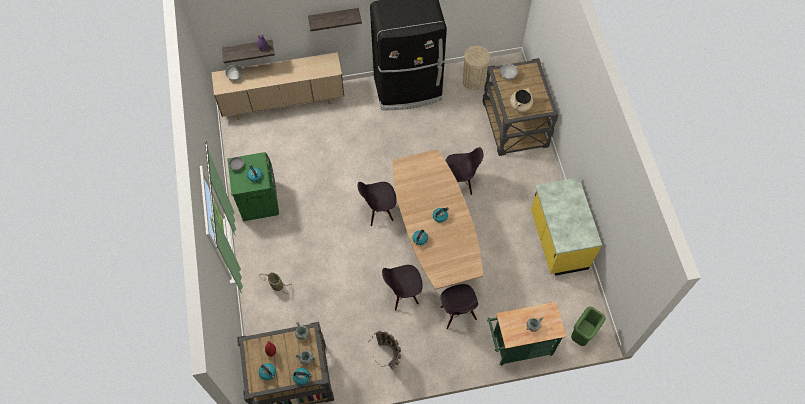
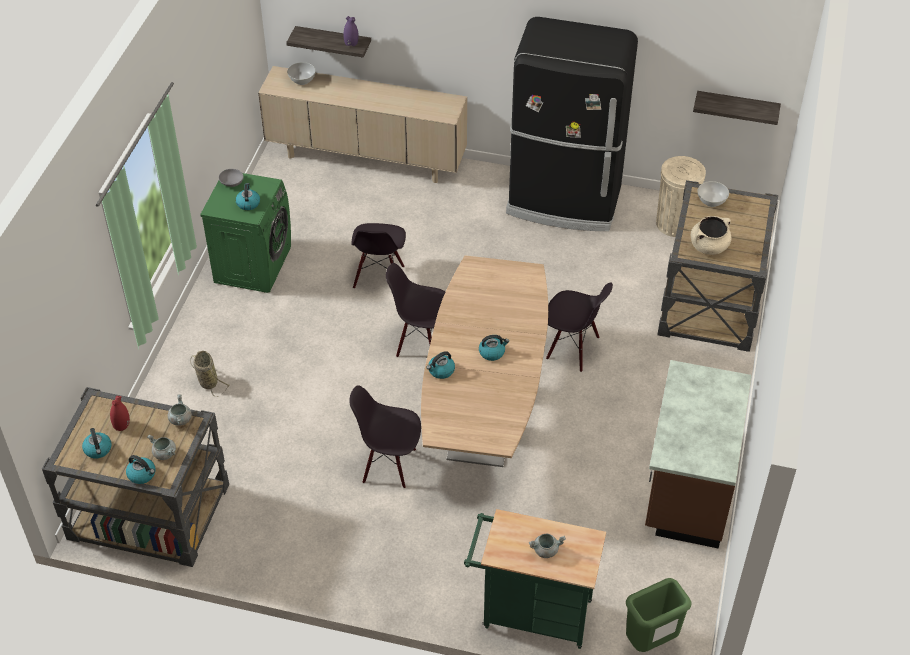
camera: 25 degrees right, 15 degrees down
shelf [308,8,362,31] -> shelf moved to [693,91,781,125]
basket [371,331,401,369] -> none
black chair [440,284,478,329] -> black chair moved to [351,223,406,289]
yellow counter [531,177,602,276] -> brown counter [645,360,752,548]

